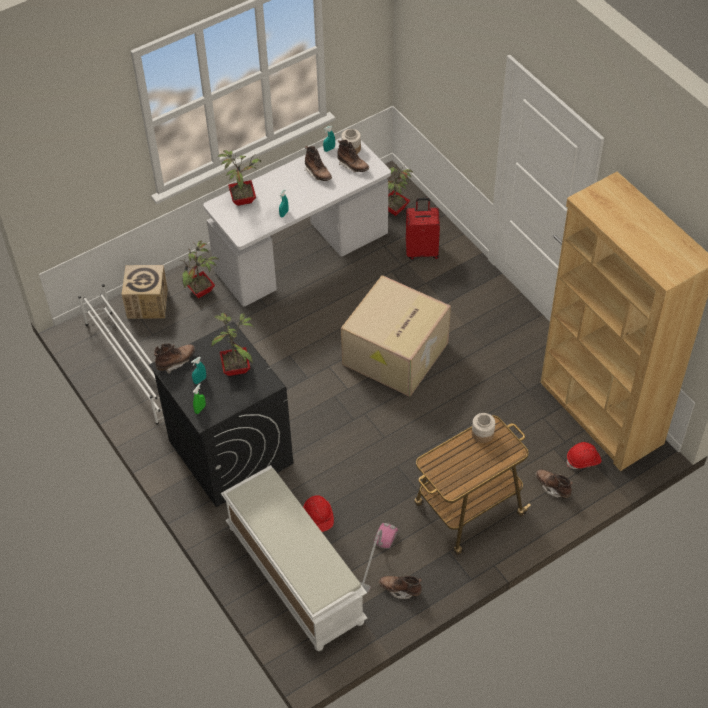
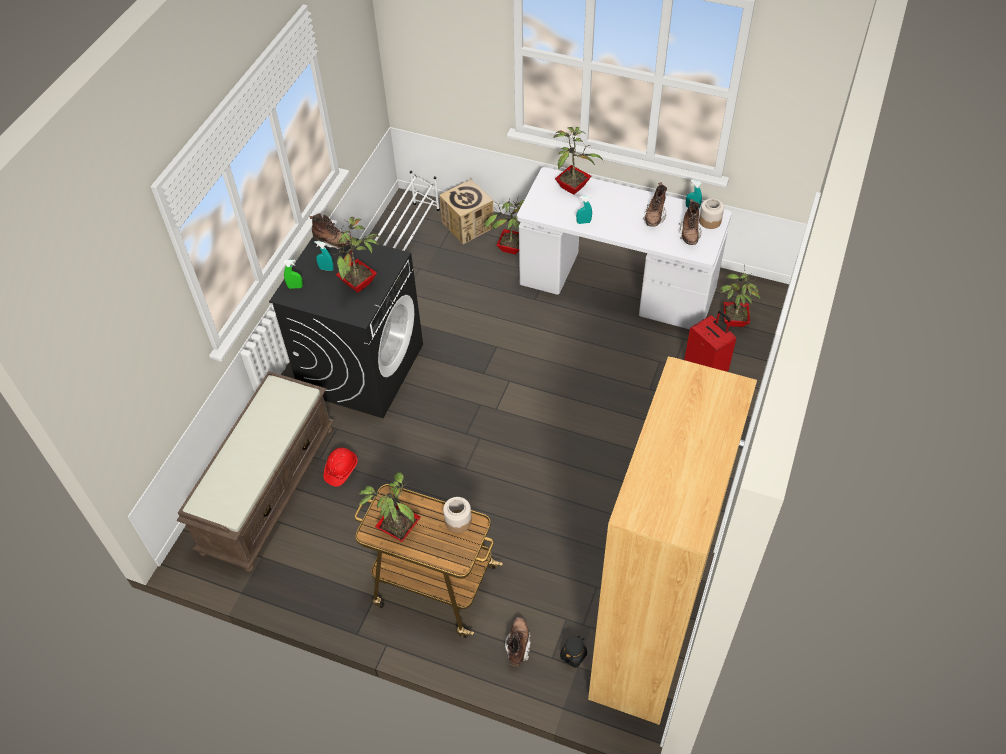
camera: 55 degrees right, 0 degrees up
white bench [221,465,368,651] -> brown bench [177,371,335,572]
cardboard box [341,275,451,397] -> none
vacuum cleaner [360,523,398,592] -> none
brown boot [379,576,422,599] -> none
red hard hat [567,442,601,469] -> black jar [560,636,587,668]
none -> potted plant [358,470,421,542]

